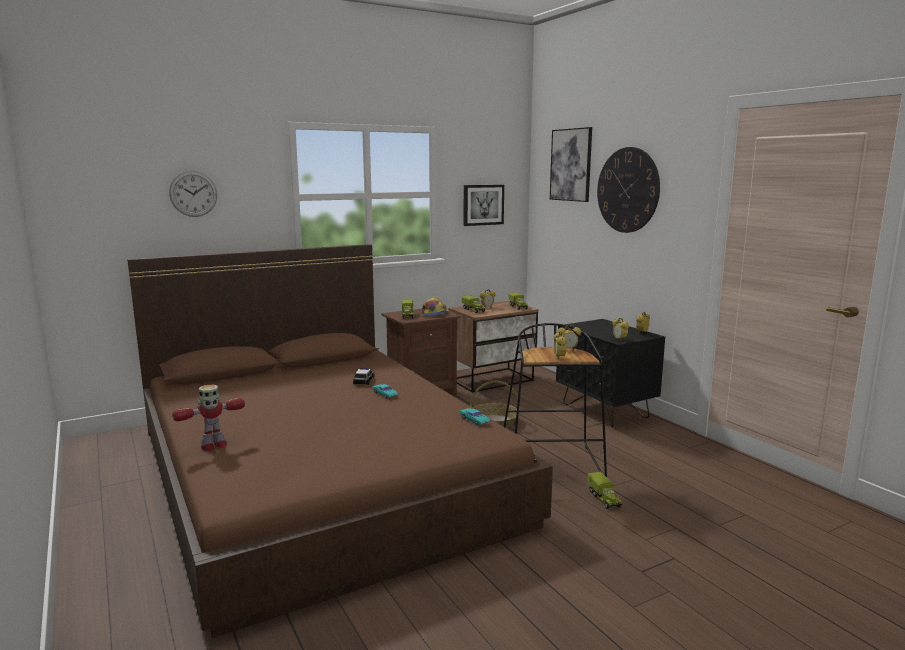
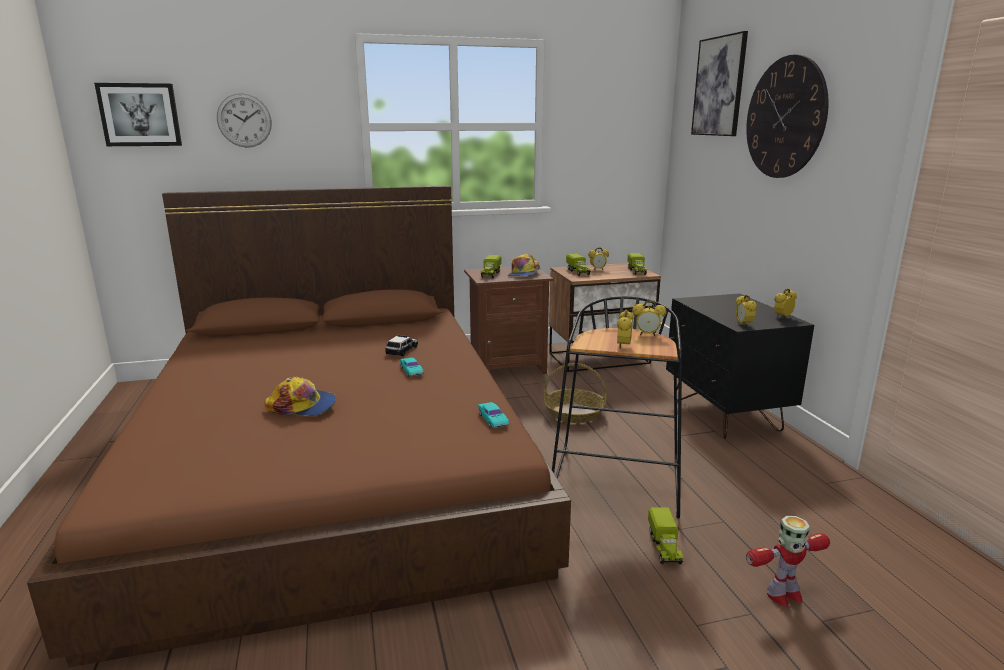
camera: 15 degrees right, 5 degrees up
toy robot [172,385,245,451] -> toy robot moved to [746,516,830,607]
picture [464,185,504,226] -> picture moved to [94,83,182,146]
none -> cap [265,377,337,416]

